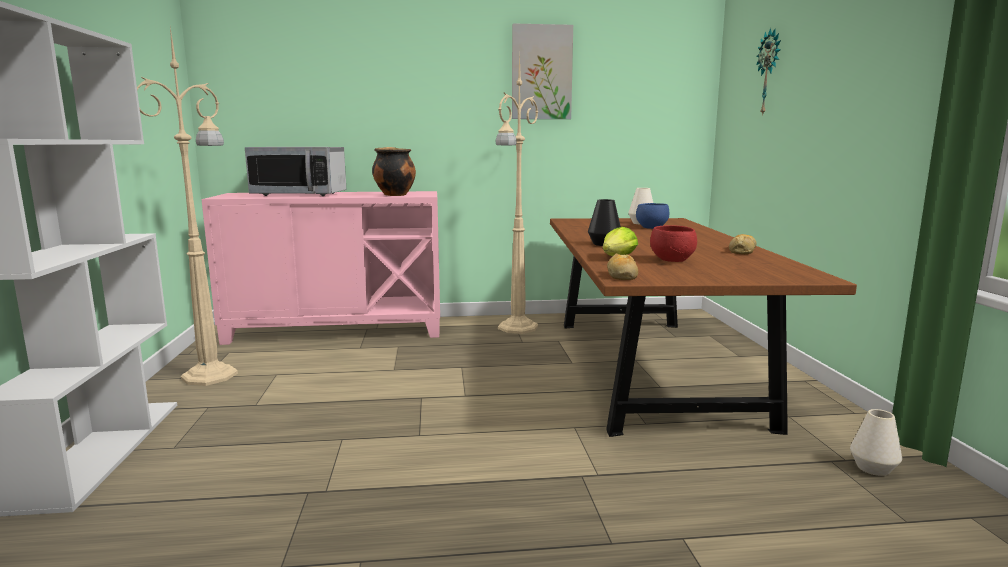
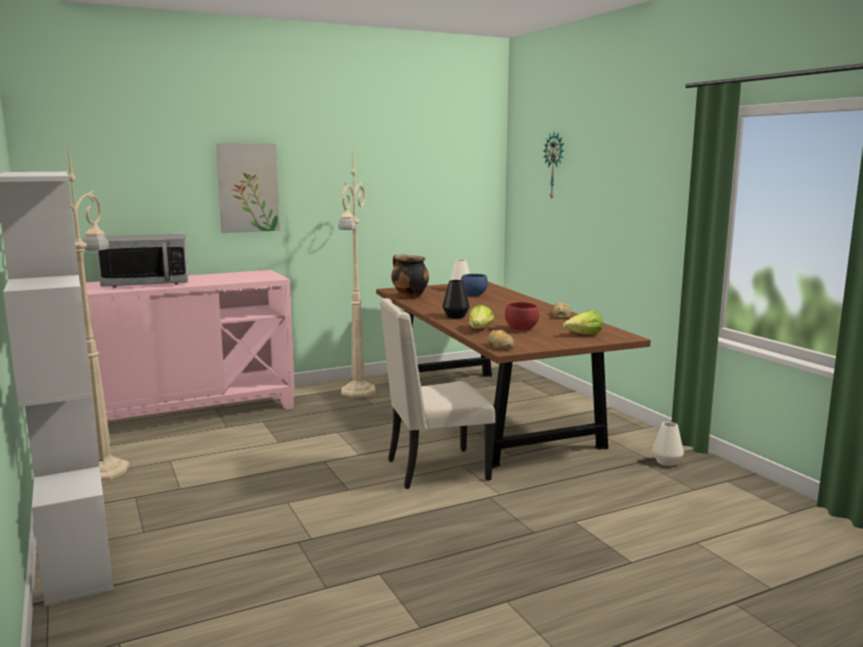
camera: 20 degrees left, 0 degrees up
cooking pot [372,147,416,196] -> cooking pot moved to [391,254,429,299]
picture [512,23,573,119] -> picture moved to [216,143,280,233]
none -> beige chair [380,298,495,489]
none -> lettuce [563,310,603,334]

